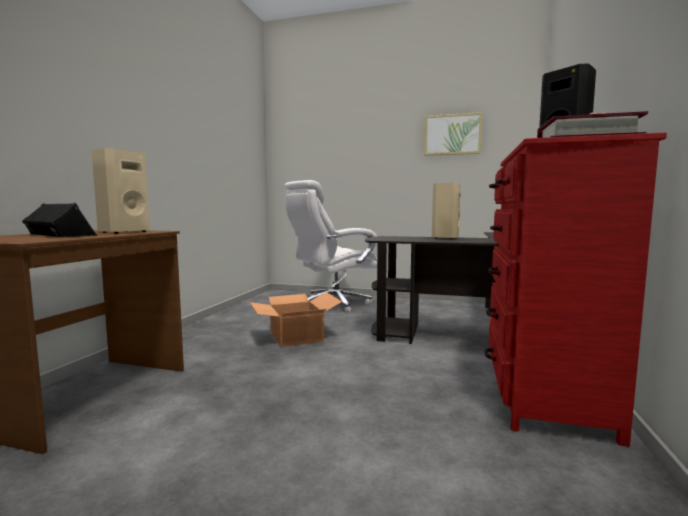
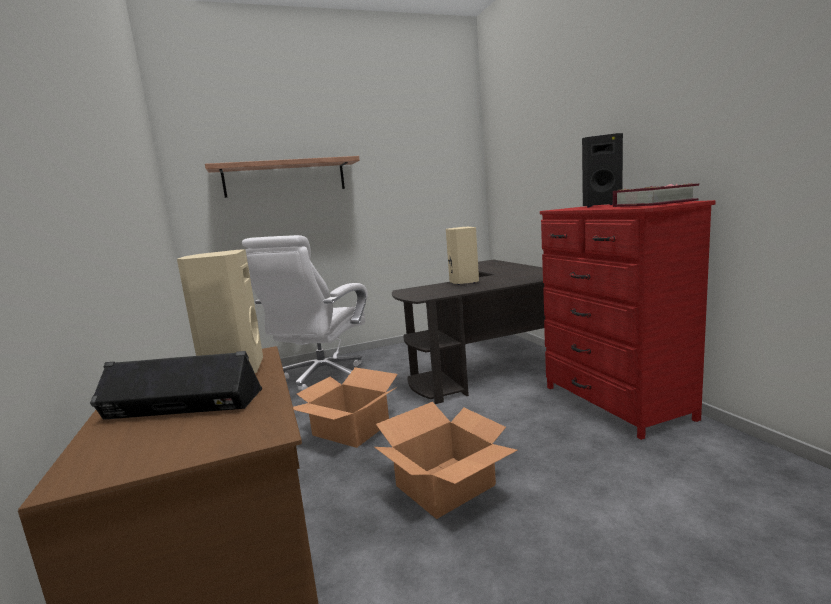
camera: 35 degrees left, 5 degrees up
picture [424,112,482,156] -> none
none -> shelf [205,156,360,198]
none -> cardboard box [374,402,517,519]

